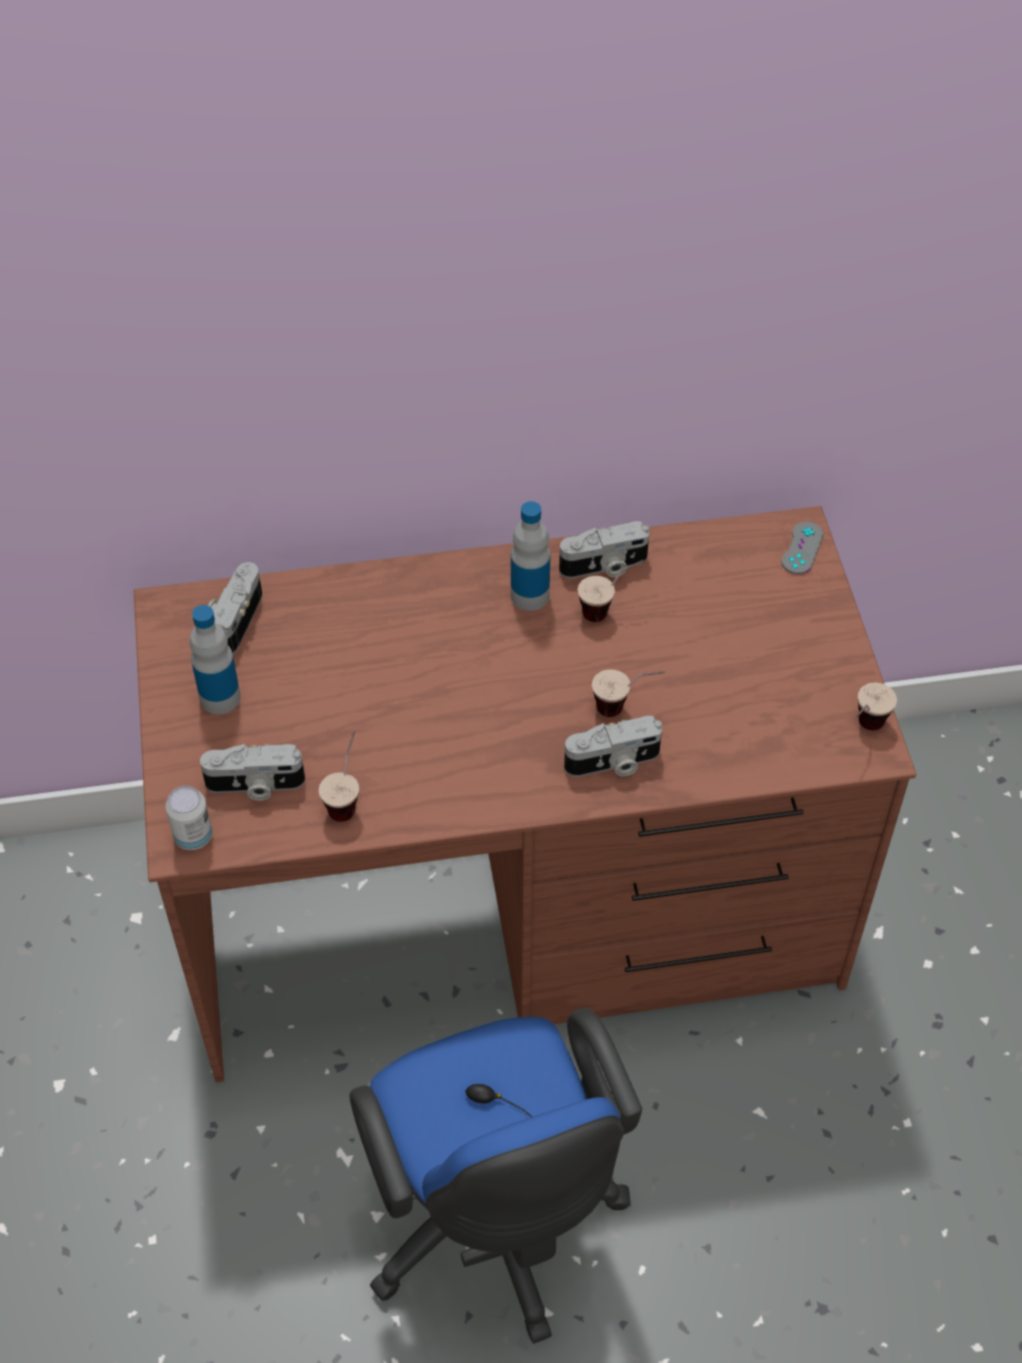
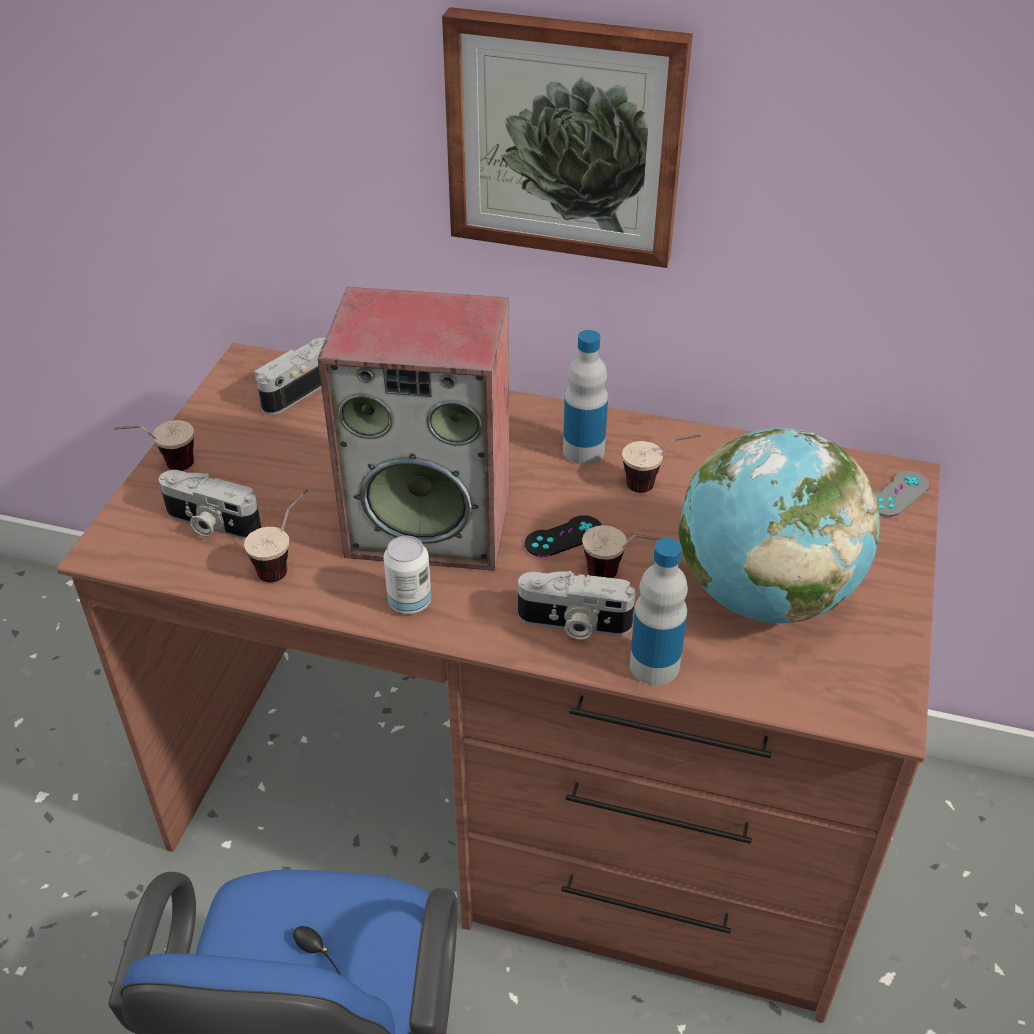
camera: 25 degrees right, 10 degrees down
can [165,786,213,850] -> can moved to [383,536,431,614]
bottle [190,605,241,714] -> bottle moved to [630,538,688,685]
camera [559,521,649,578] -> none
cup [856,683,897,730] -> cup moved to [114,420,194,471]
none -> speaker [318,287,509,571]
none -> picture [442,7,693,268]
none -> black game controller [525,515,602,557]
none -> globe [678,428,880,623]

